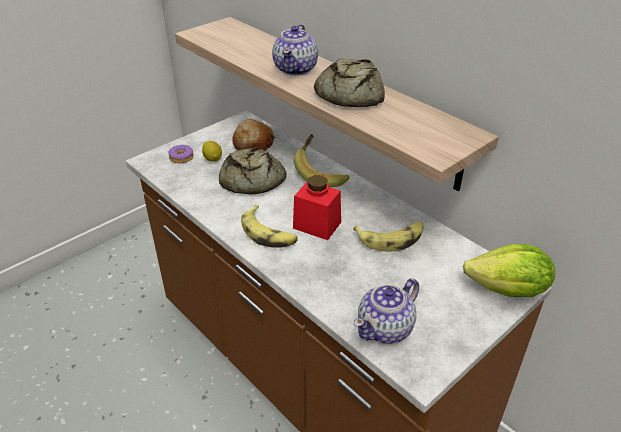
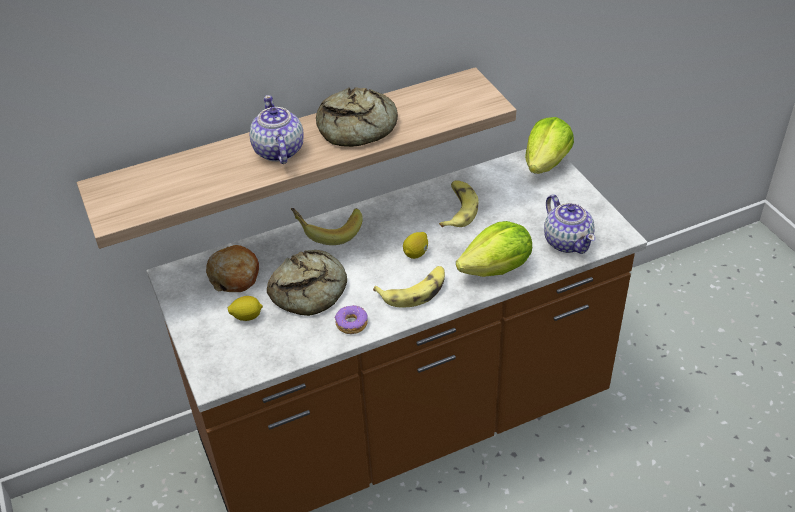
camera: 70 degrees left, 5 degrees up
donut [169,145,194,163] -> donut moved to [335,305,368,334]
teapot [272,24,318,76] -> teapot turned 135 degrees counterclockwise [250,95,304,164]
red jar [293,175,341,240] -> lemon [403,232,428,259]
none -> lettuce [456,221,532,277]

